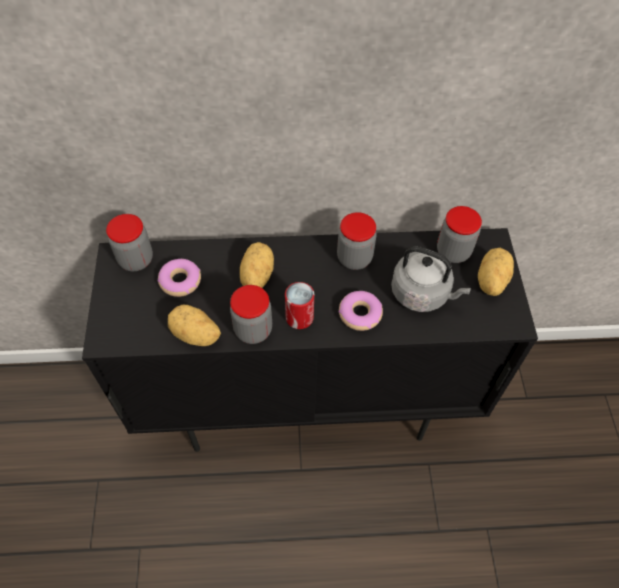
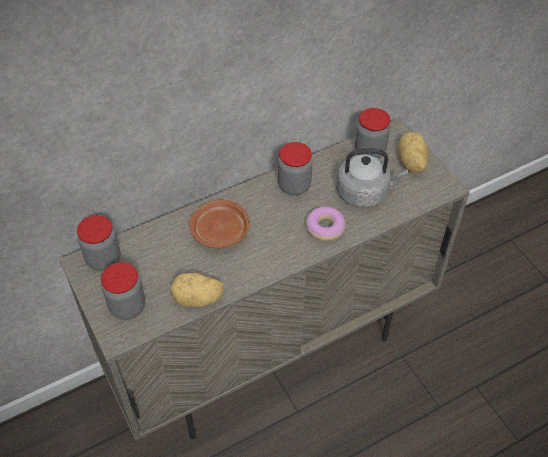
camera: 25 degrees left, 5 degrees down
black cabinet [82,228,538,452] -> beige cabinet [59,118,470,441]
donut [157,259,201,297] -> none
jar [230,285,272,344] -> jar moved to [101,262,145,320]
potato [240,242,274,288] -> brown plate [190,200,250,248]
can [285,282,314,329] -> none

